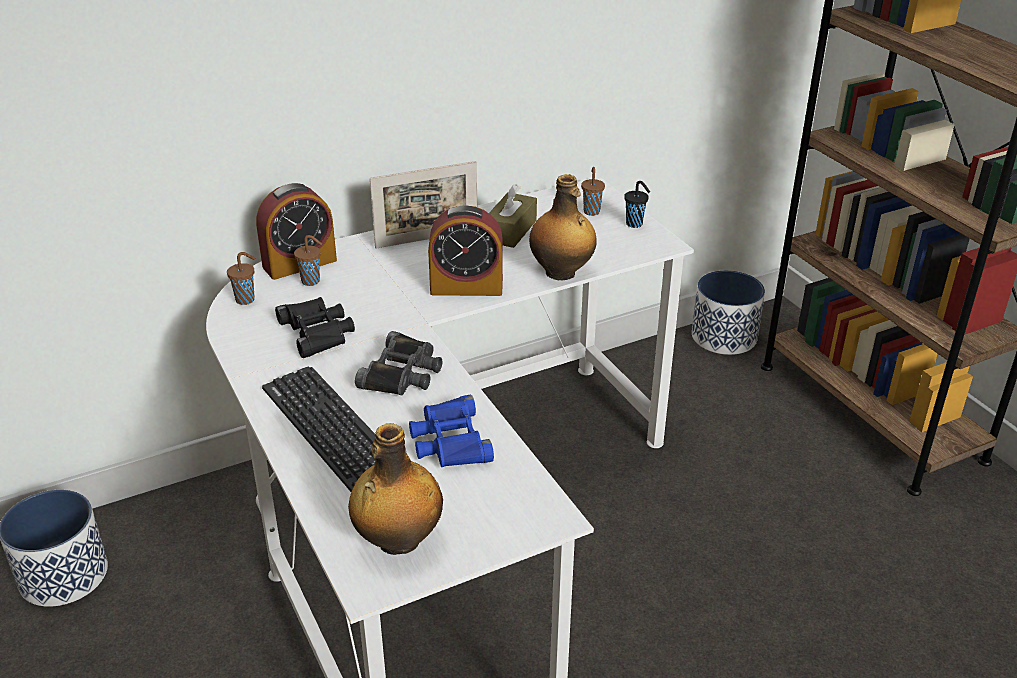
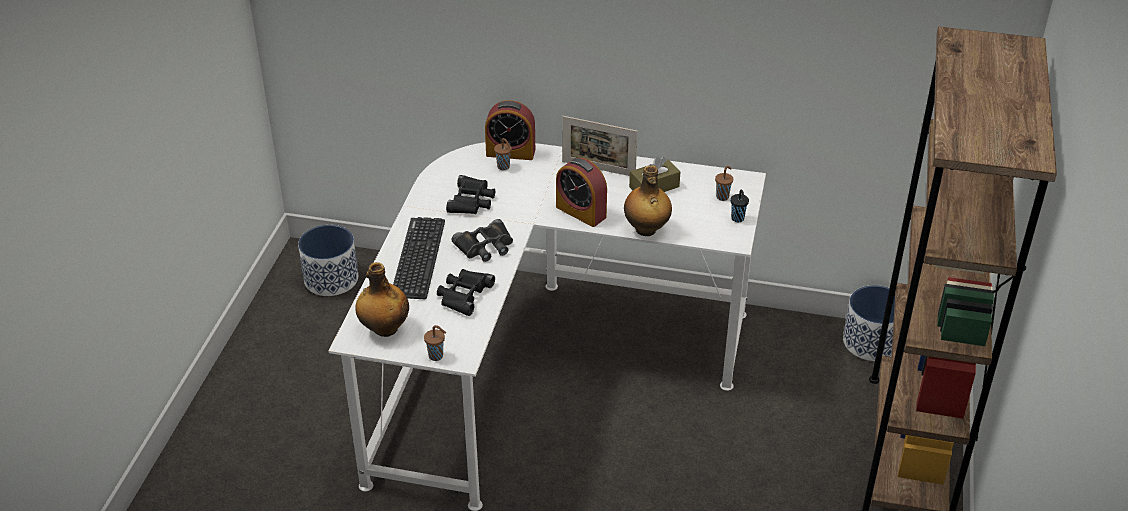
camera: 40 degrees right, 5 degrees up
brown cup [227,252,255,305] -> brown cup moved to [424,325,446,361]
blue binoculars [409,394,494,467] -> black binoculars [437,269,495,316]

